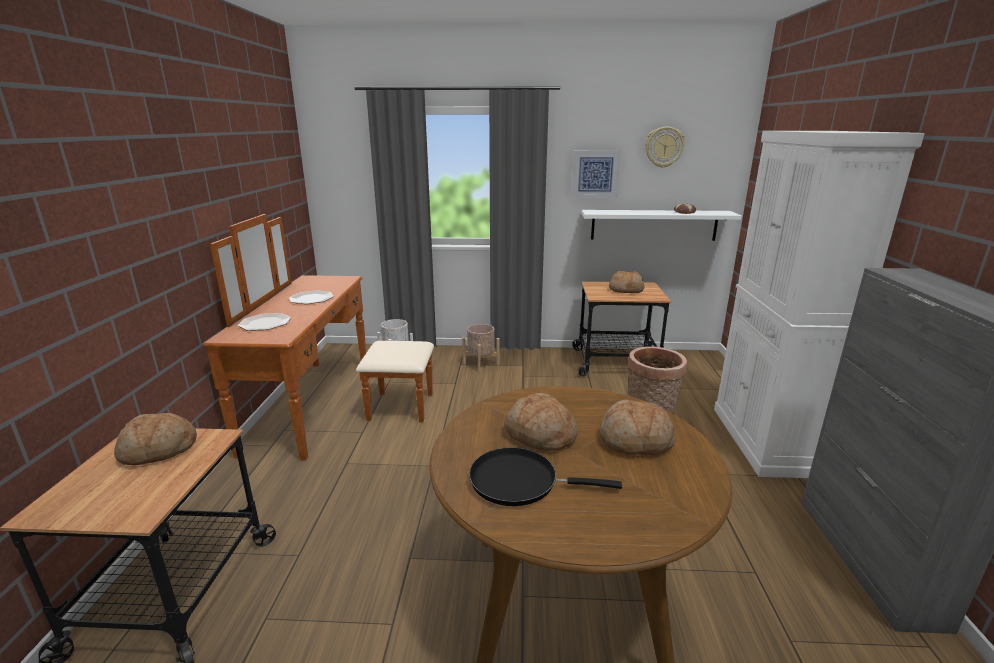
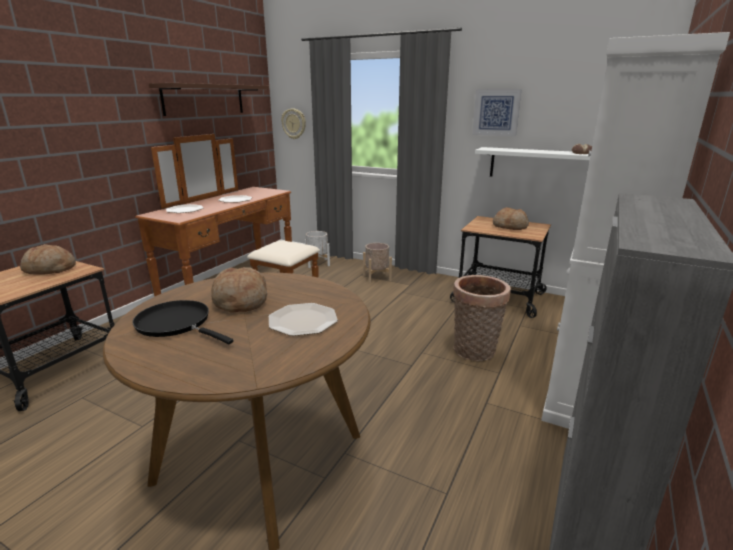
camera: 25 degrees right, 0 degrees up
bread [600,399,676,455] -> plate [269,303,338,336]
wall clock [645,126,685,168] -> wall clock moved to [281,109,306,139]
none -> brown shelf [149,83,269,116]

